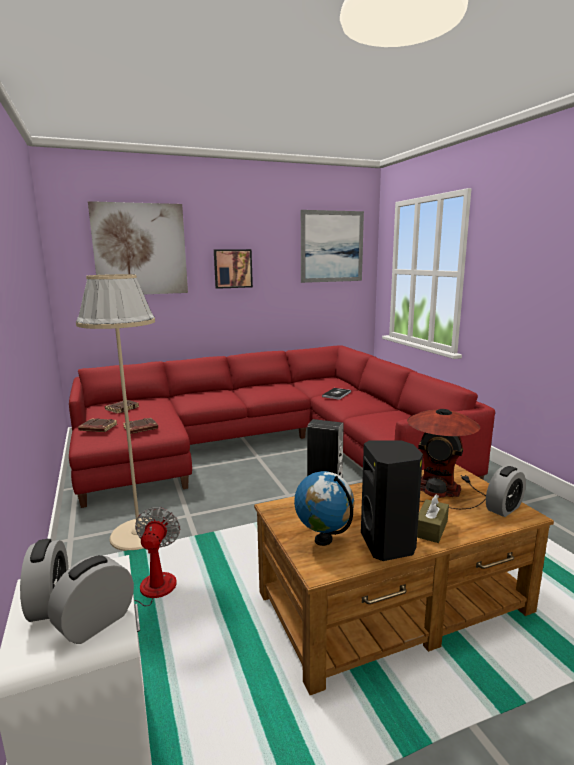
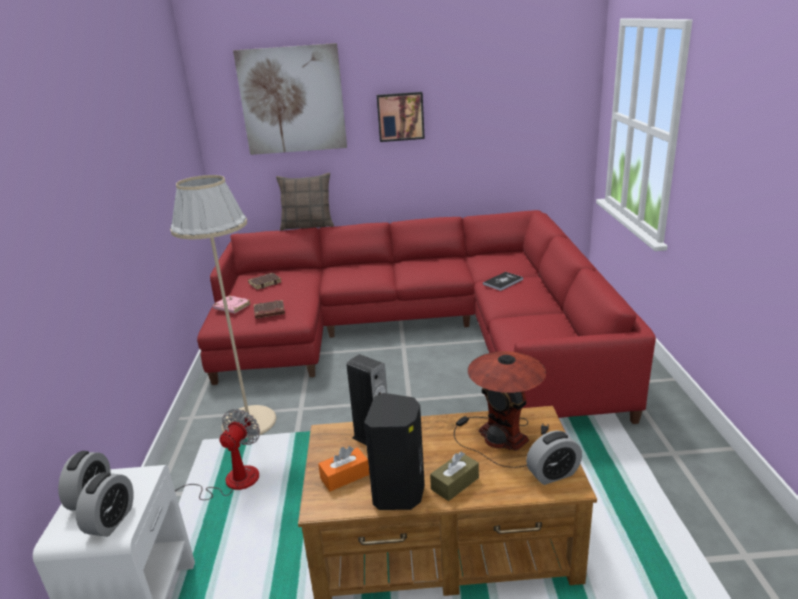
camera: 20 degrees right, 10 degrees up
alarm clock [48,555,134,644] -> alarm clock turned 135 degrees clockwise [76,472,133,537]
brown book [78,418,117,432] -> pink book [212,296,250,314]
globe [294,471,354,546] -> orange tissue box [318,446,370,492]
picture [301,210,364,283] -> none
none -> pillow [276,173,334,230]

